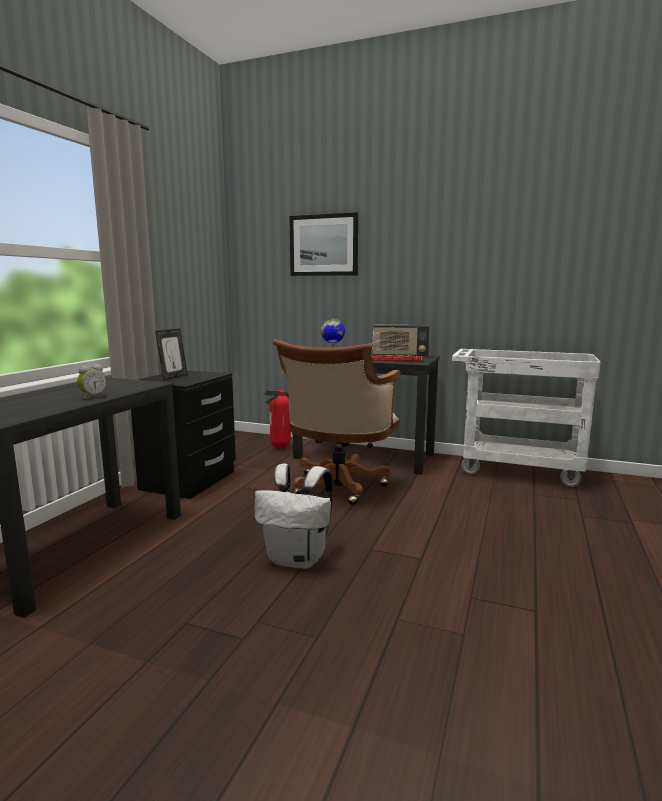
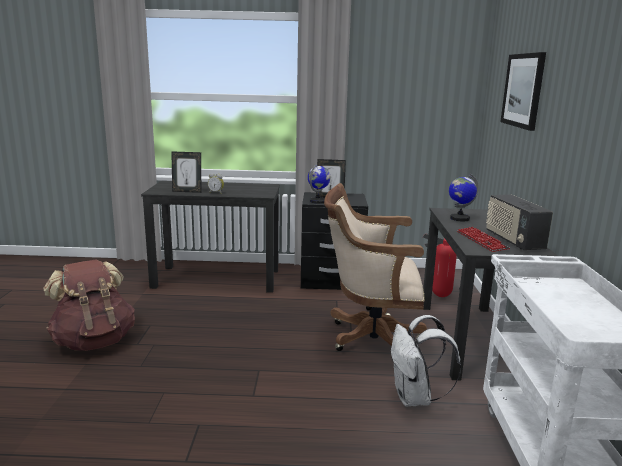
camera: 70 degrees right, 5 degrees up
white backpack [254,464,333,569] -> white backpack moved to [391,315,461,406]
none -> brown backpack [44,259,135,351]
none -> picture frame [171,151,201,193]
none -> globe [308,164,331,204]

